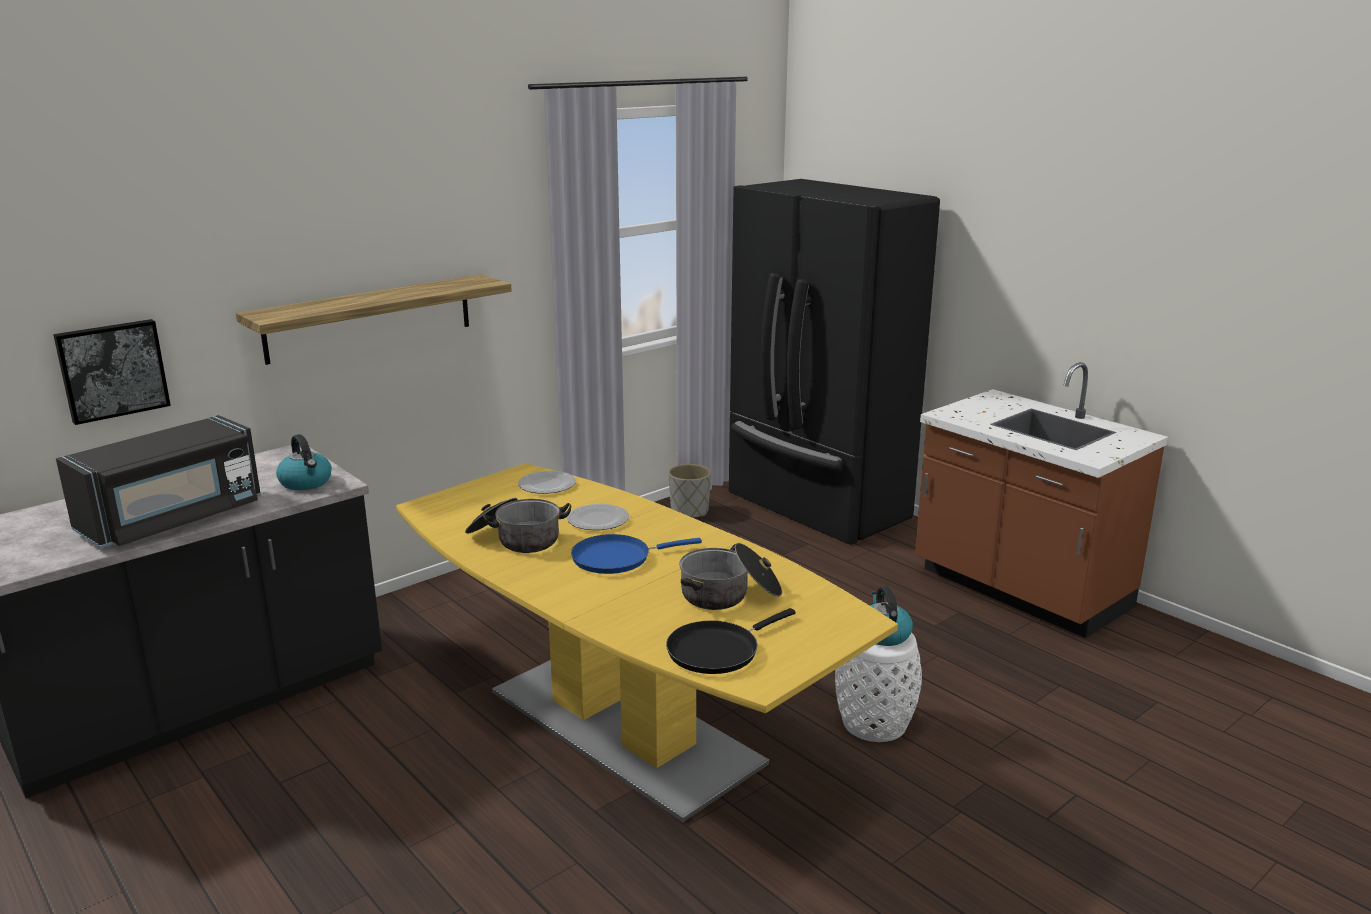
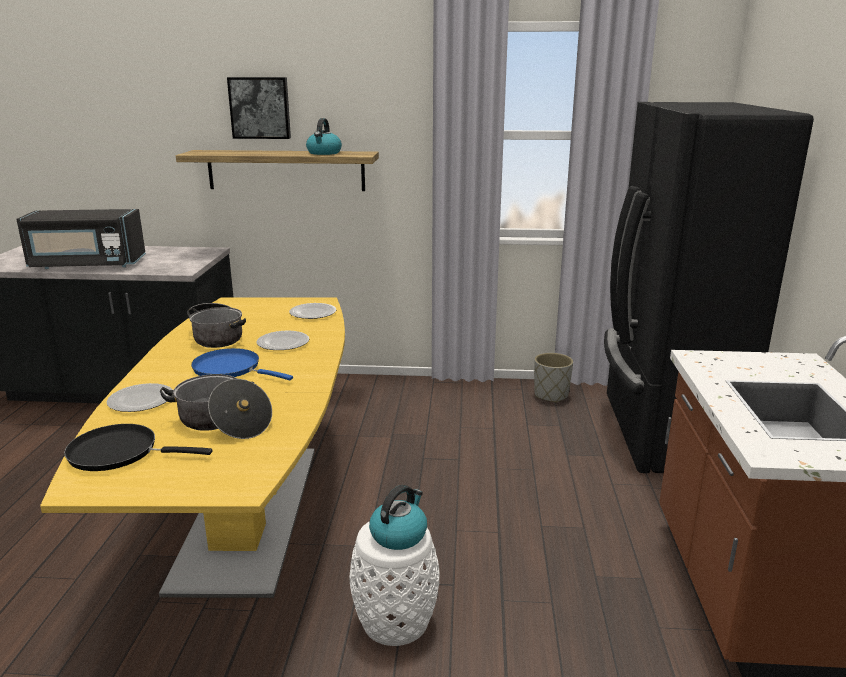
camera: 45 degrees right, 0 degrees up
picture [53,319,171,425] -> picture moved to [227,77,291,139]
kettle [276,434,332,490] -> kettle moved to [306,118,342,155]
none -> plate [107,383,173,412]

